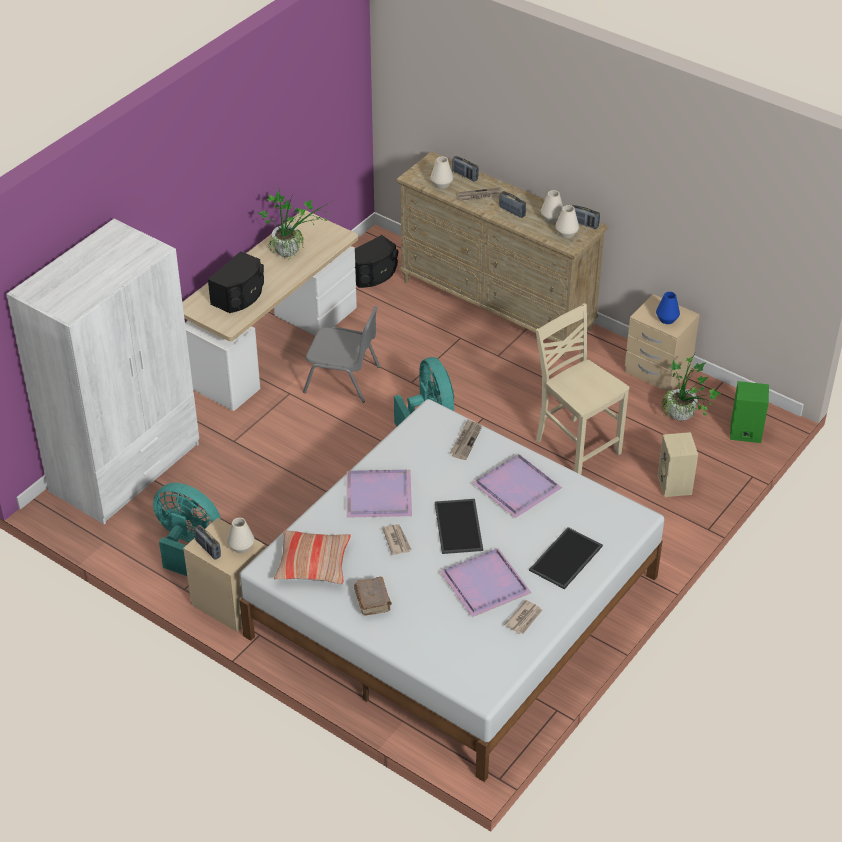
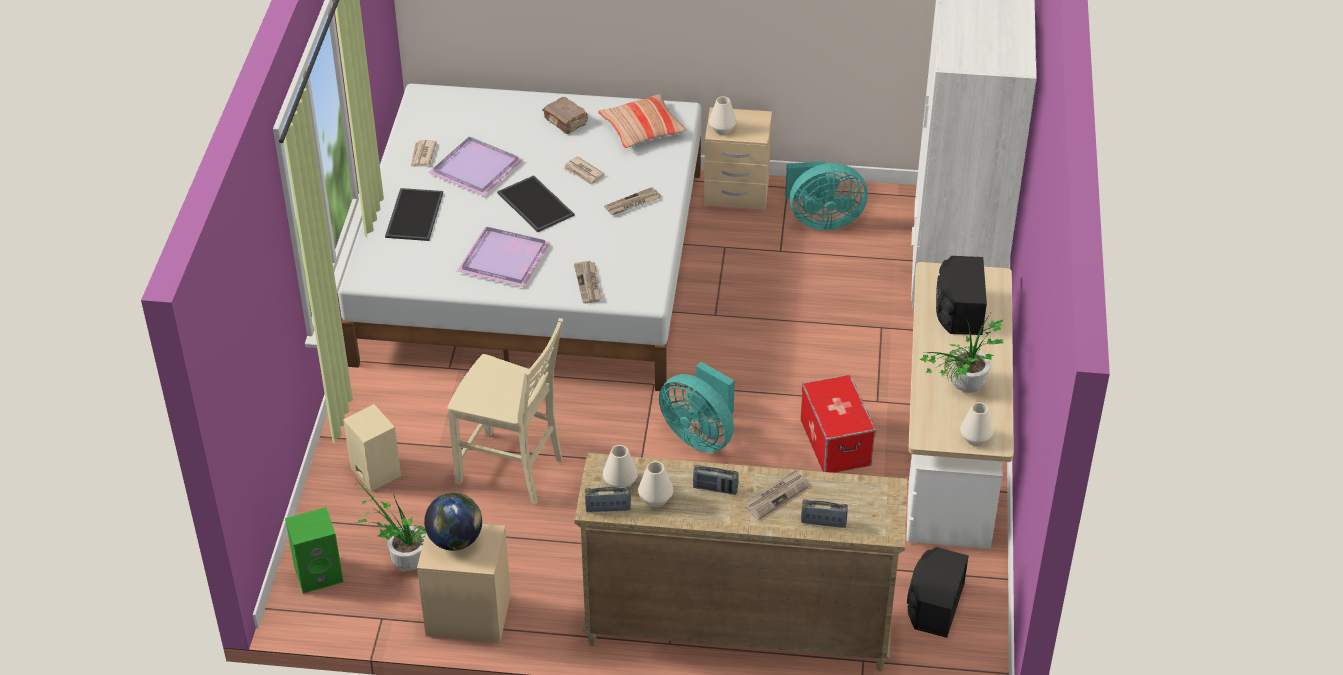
camera: 150 degrees right, 0 degrees up
radio [194,525,221,560] -> none
grey chair [303,306,380,403] -> storage box [801,374,876,473]
purple tray [347,470,412,518] -> newspaper [604,187,661,215]
white vase [430,156,453,189] -> white vase moved to [960,402,994,446]
blue vase [656,292,680,324] -> globe [424,492,482,551]

